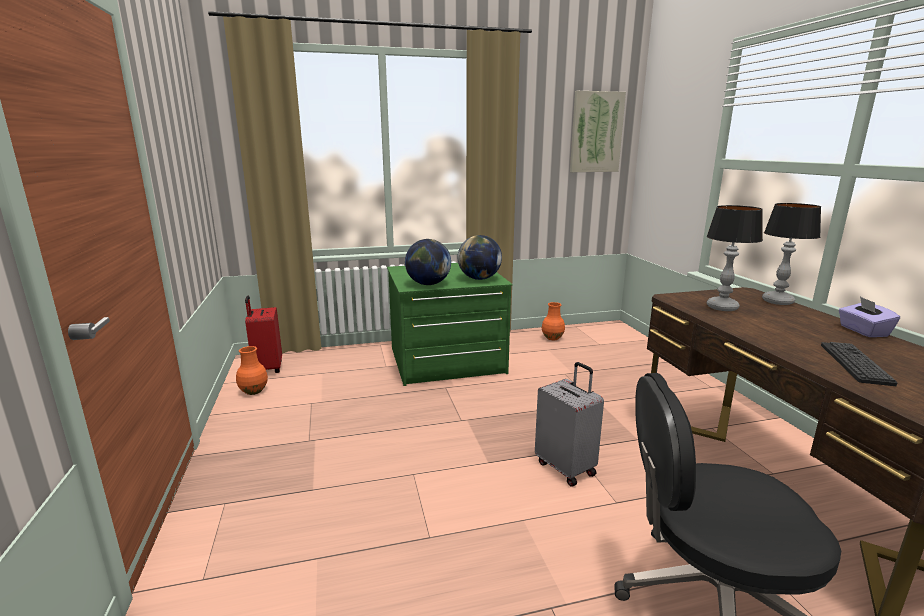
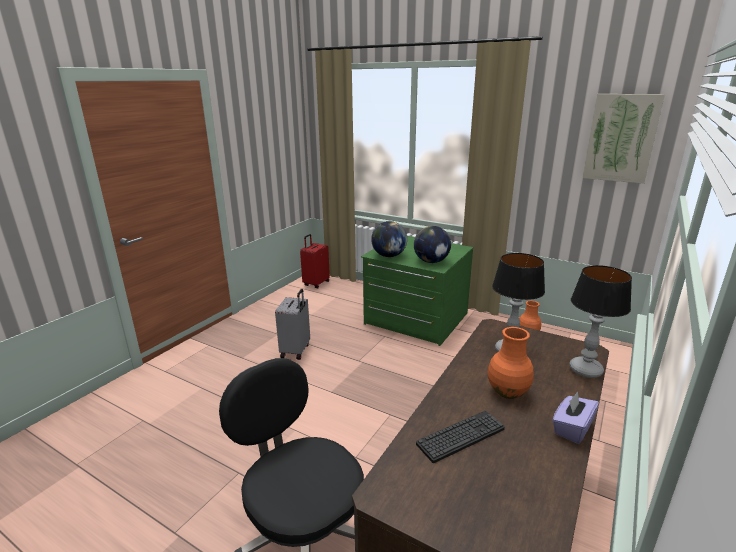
camera: 45 degrees right, 5 degrees up
orange vase [236,346,268,395] -> orange vase moved to [487,327,534,399]
grey suitcase [535,362,604,487] -> grey suitcase moved to [275,289,310,360]

